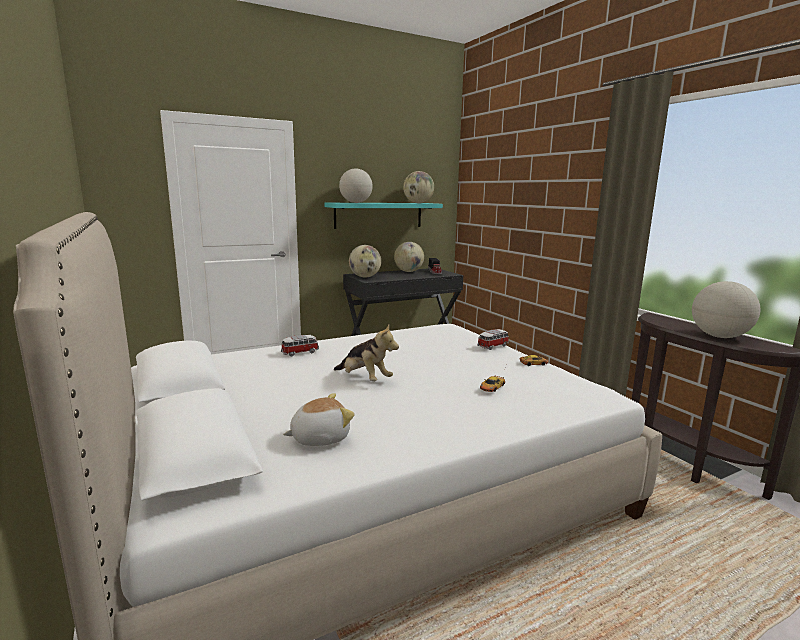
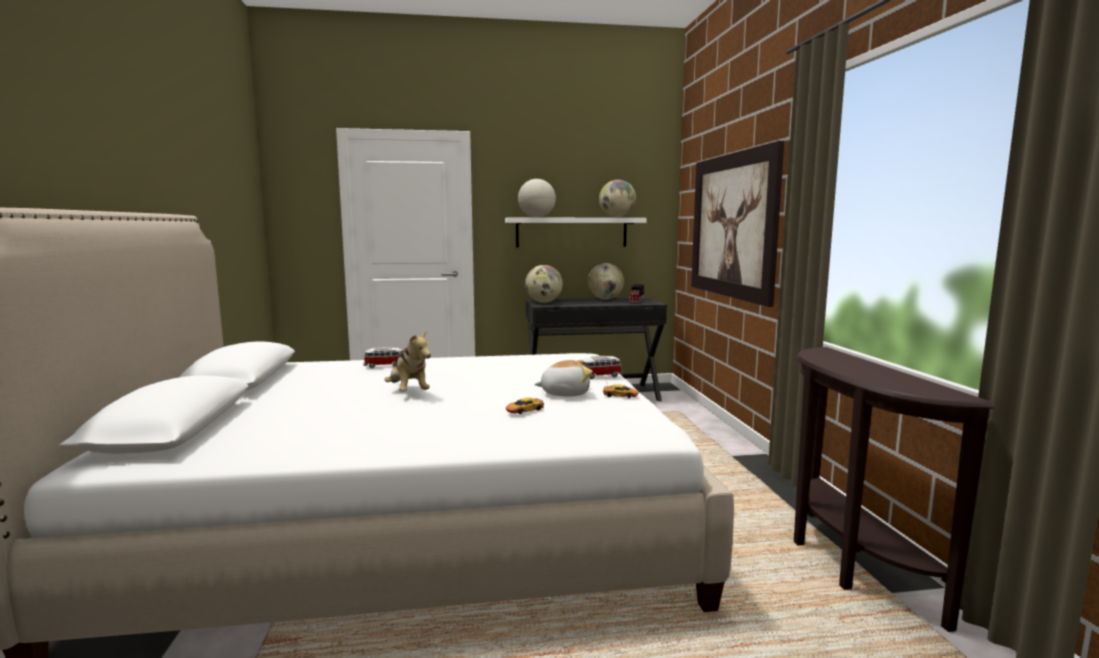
camera: 20 degrees right, 5 degrees down
plush toy [283,393,355,446] -> plush toy moved to [534,360,592,396]
turquoise shelf [324,203,443,229] -> white shelf [505,217,647,247]
globe [692,281,760,338] -> none
none -> picture [691,141,784,307]

